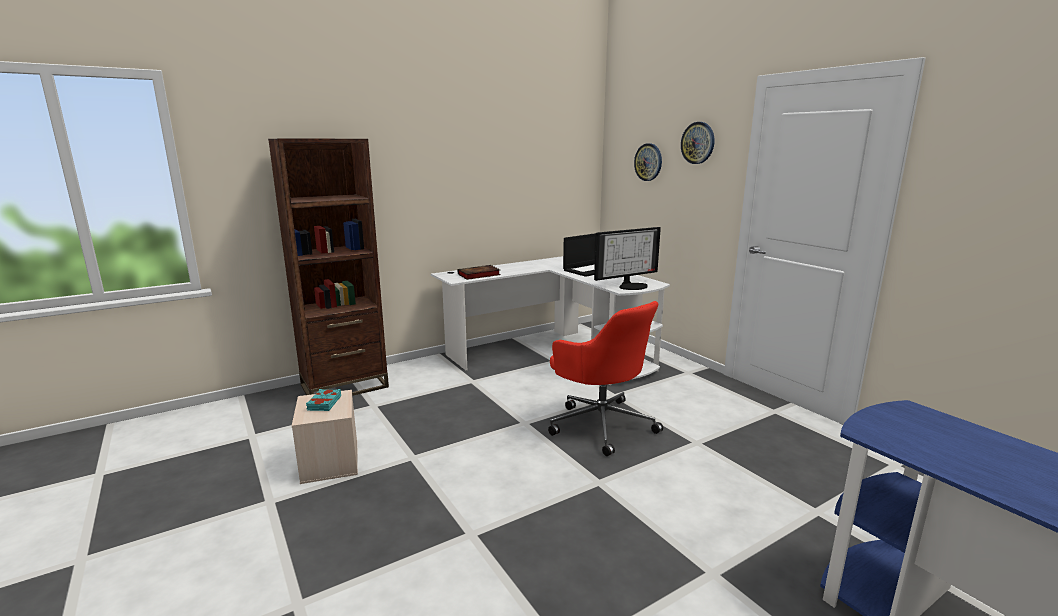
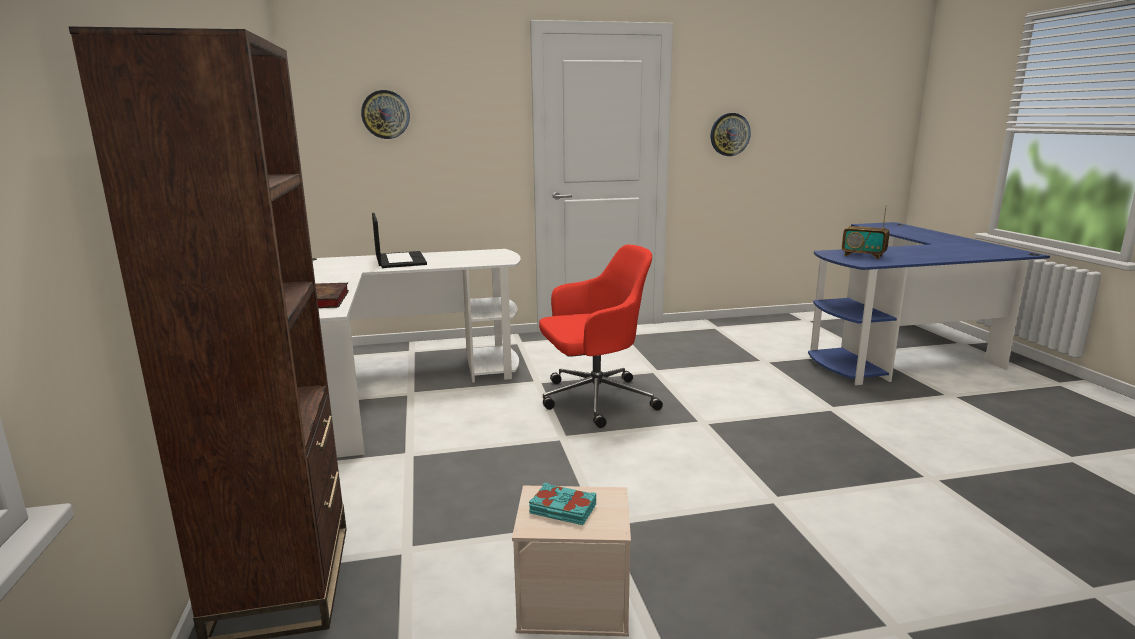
camera: 70 degrees left, 0 degrees up
monitor [594,227,661,290] -> none
wall clock [681,122,715,164] -> wall clock moved to [711,113,751,156]
none -> radio [842,206,890,259]

